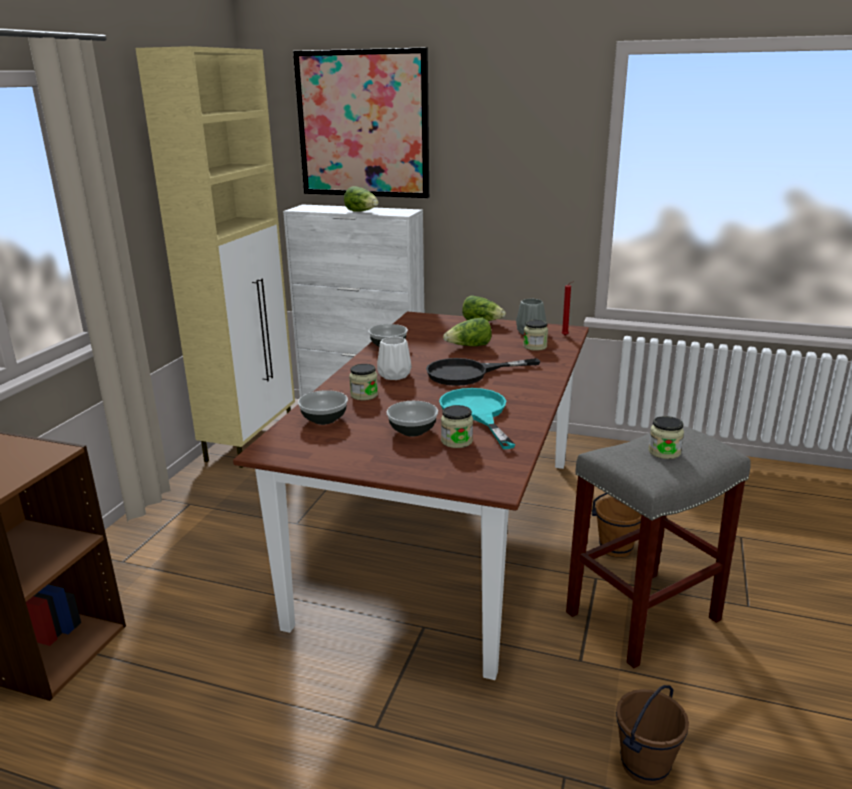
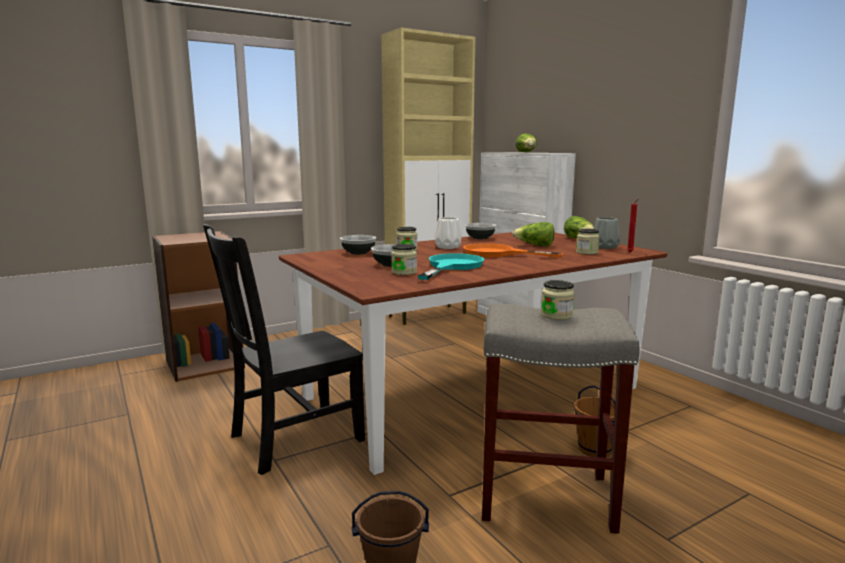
camera: 40 degrees right, 10 degrees down
picture [293,47,429,198] -> none
black frying pan [426,358,540,386] -> orange frying pan [463,243,564,258]
none -> black chair [203,224,365,475]

